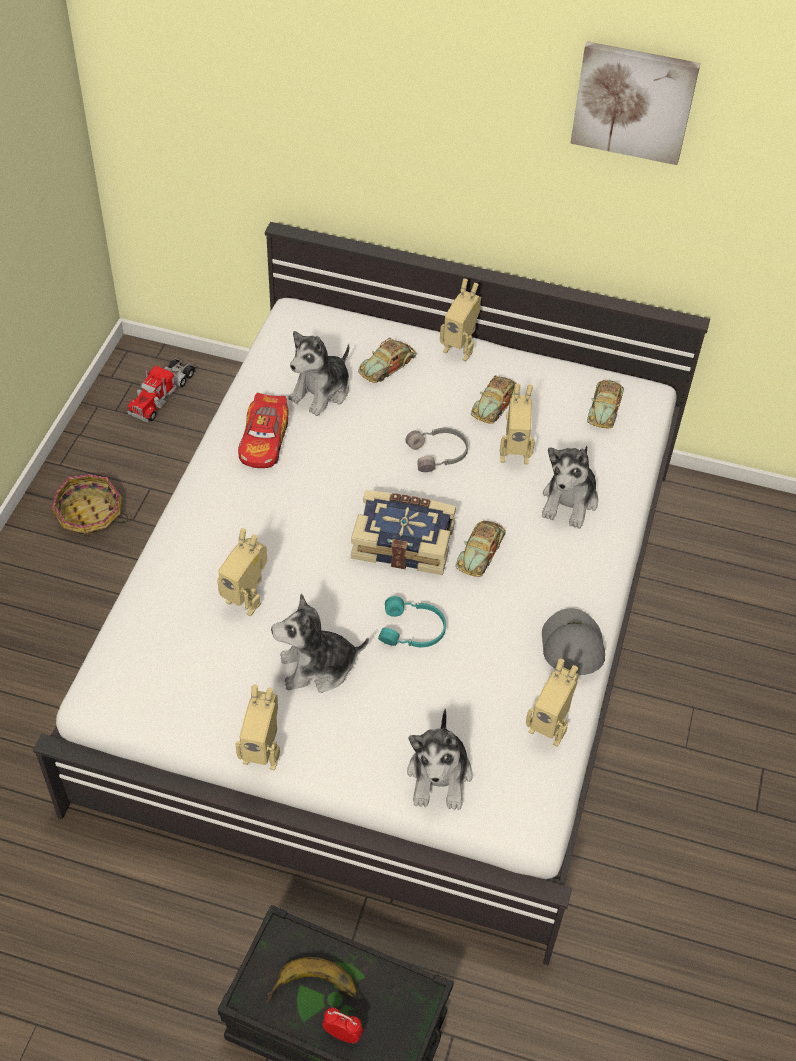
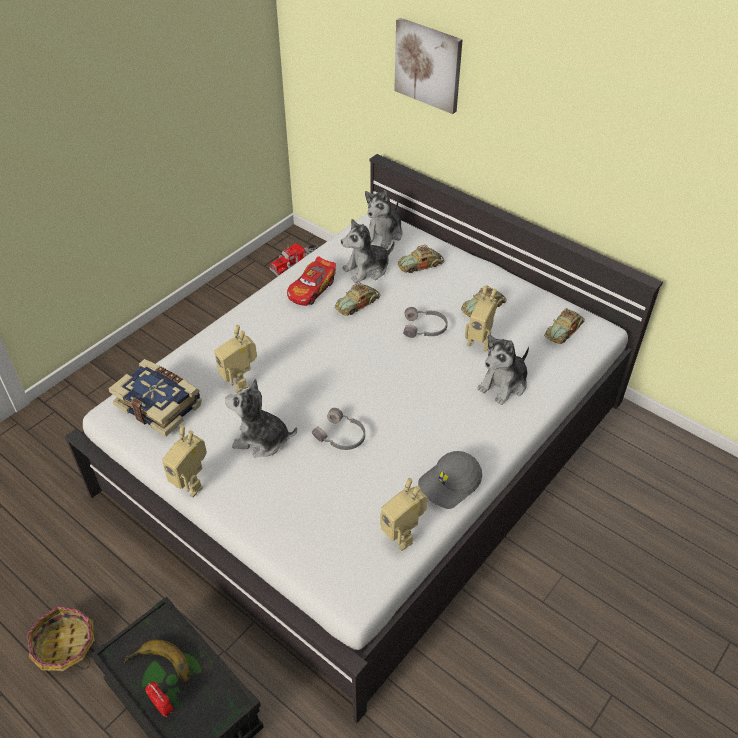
camera: 25 degrees right, 5 degrees down
basket [52,474,128,536] -> basket moved to [27,606,94,671]
book [351,490,456,575] -> book moved to [109,359,202,437]
turquoise headphones [378,596,446,647] -> grey headphones [312,408,365,450]
plush toy [407,708,473,810] -> plush toy moved to [365,190,403,249]
toy robot [440,279,481,362] -> none
toy car [456,521,506,577] -> toy car moved to [335,282,380,316]
grey cap [542,608,605,675] -> grey cap turned 150 degrees counterclockwise [418,451,482,509]
picture [570,41,701,165] -> picture moved to [394,18,463,114]

